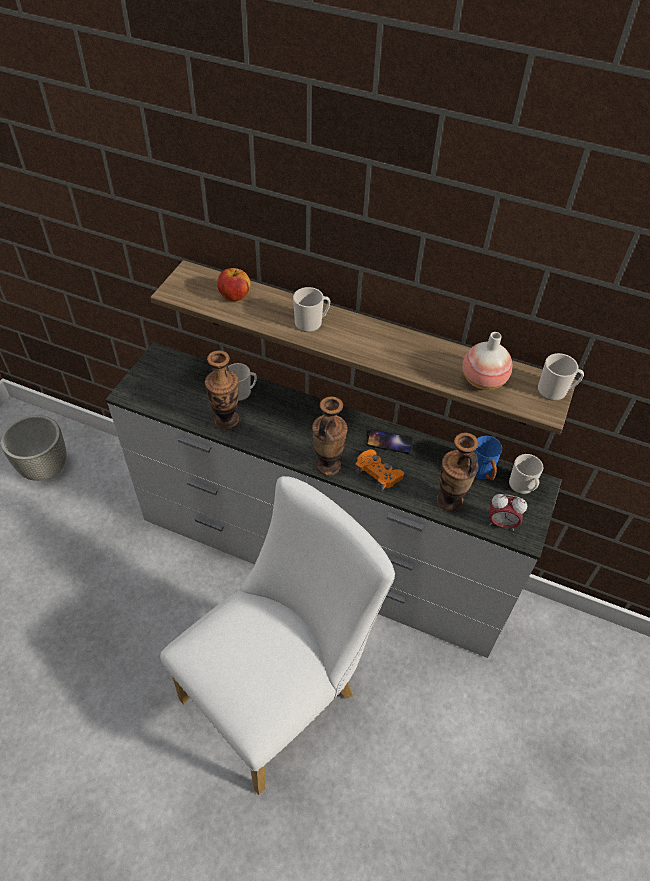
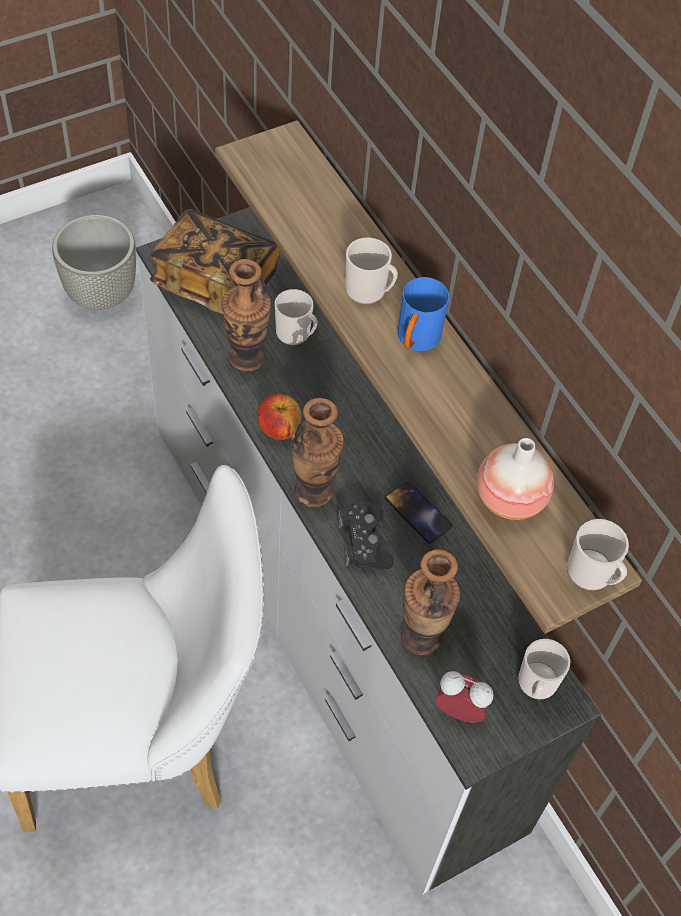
camera: 35 degrees right, 5 degrees up
apple [217,268,251,301] -> apple moved to [257,394,302,440]
orange game controller [355,449,404,492] -> black game controller [337,502,394,569]
blue mug [473,436,502,480] -> blue mug moved to [398,277,449,351]
alarm clock [489,494,527,531] -> alarm clock turned 150 degrees clockwise [435,671,494,723]
none -> book [150,209,280,314]

